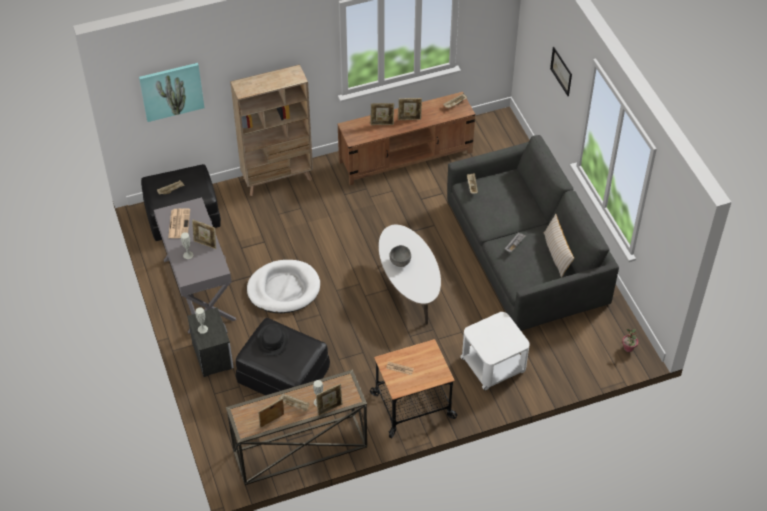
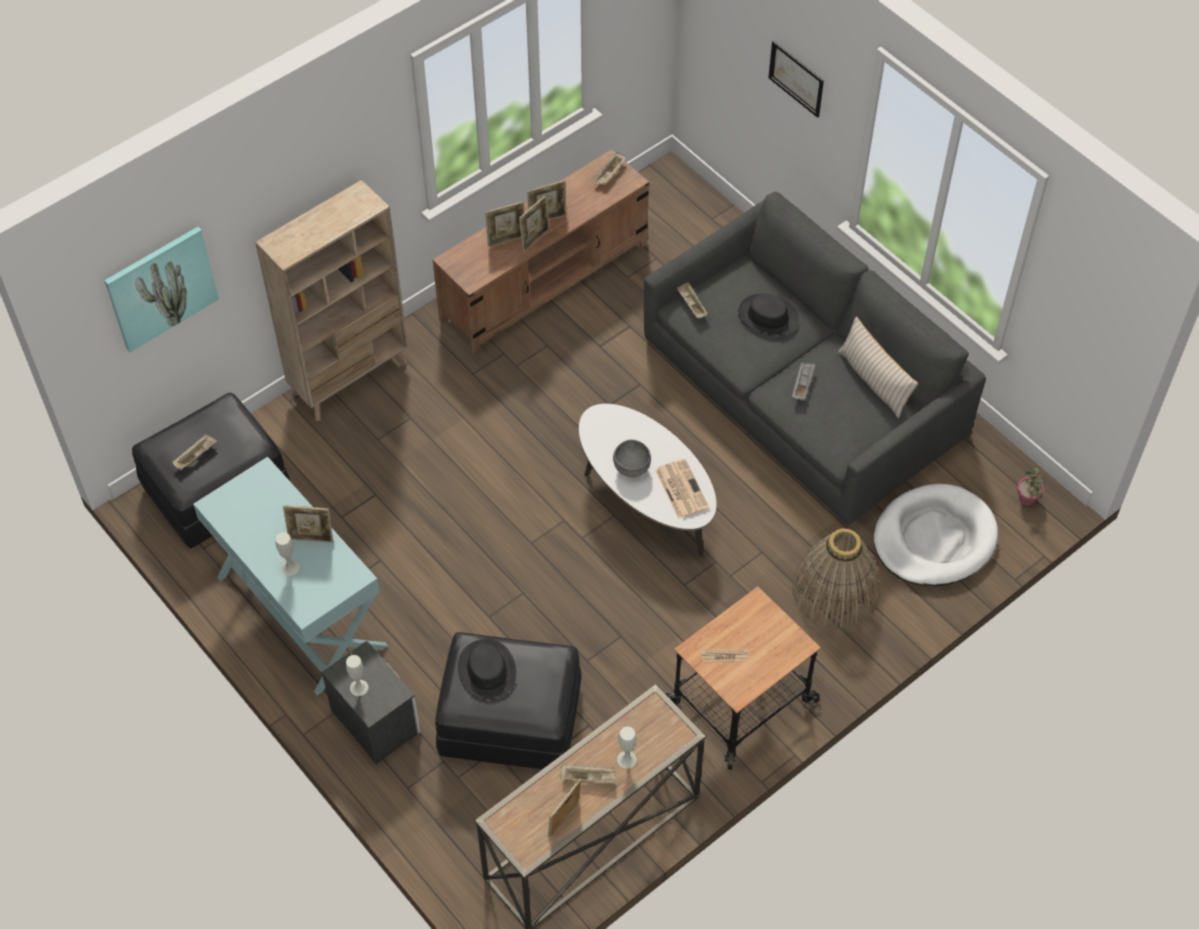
camera: 20 degrees left, 5 degrees up
grey console table [154,197,236,334] -> turquoise console table [193,457,388,695]
newspaper [168,208,190,238] -> newspaper moved to [655,459,709,519]
white dog bed [247,260,320,313] -> white dog bed moved to [874,484,998,586]
picture frame [316,383,342,416] -> picture frame moved to [519,195,550,252]
white side table [460,312,530,390] -> basket [792,528,880,629]
none -> black hat [738,294,798,335]

